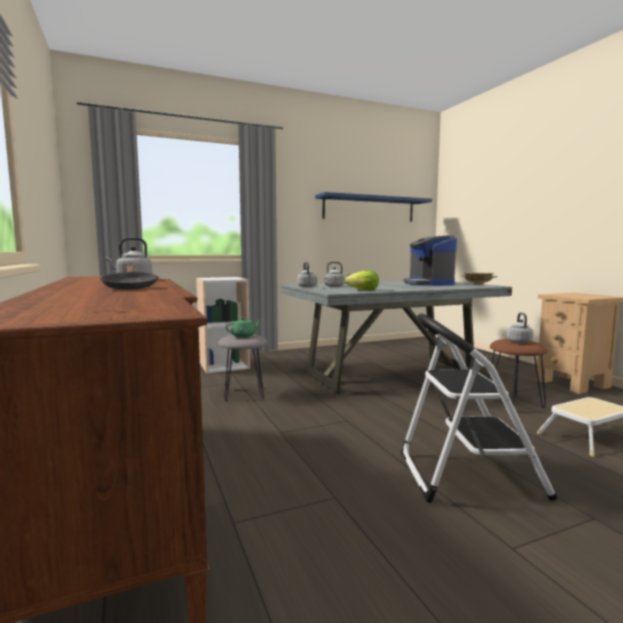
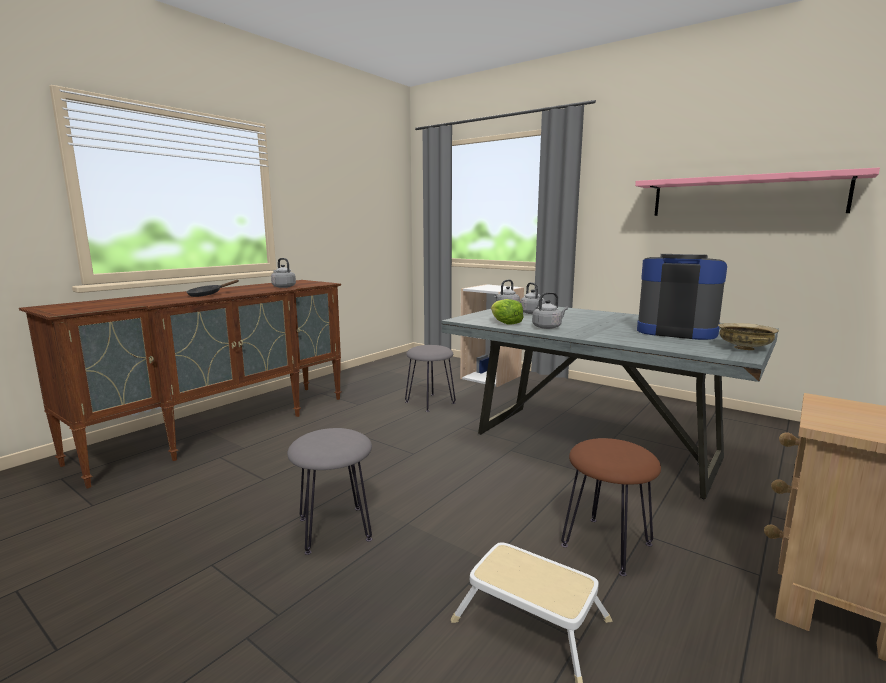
camera: 60 degrees right, 5 degrees up
green teapot [225,317,262,337] -> none
blue shelf [315,192,432,222] -> pink shelf [635,168,880,216]
step ladder [401,314,558,503] -> grey stool [287,428,372,555]
coffee machine [403,235,457,286] -> coffee machine turned 75 degrees clockwise [637,254,727,340]
grey kettle [507,313,533,343] -> grey kettle moved to [532,292,568,329]

